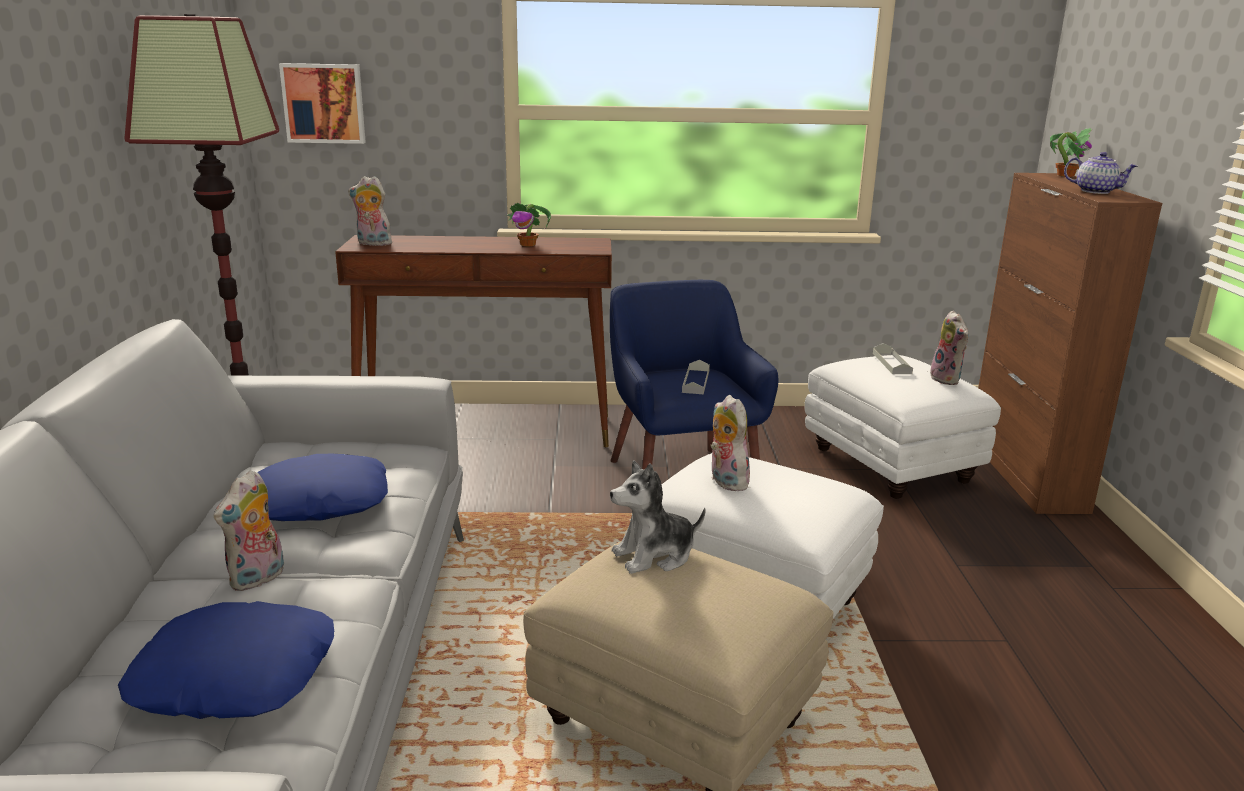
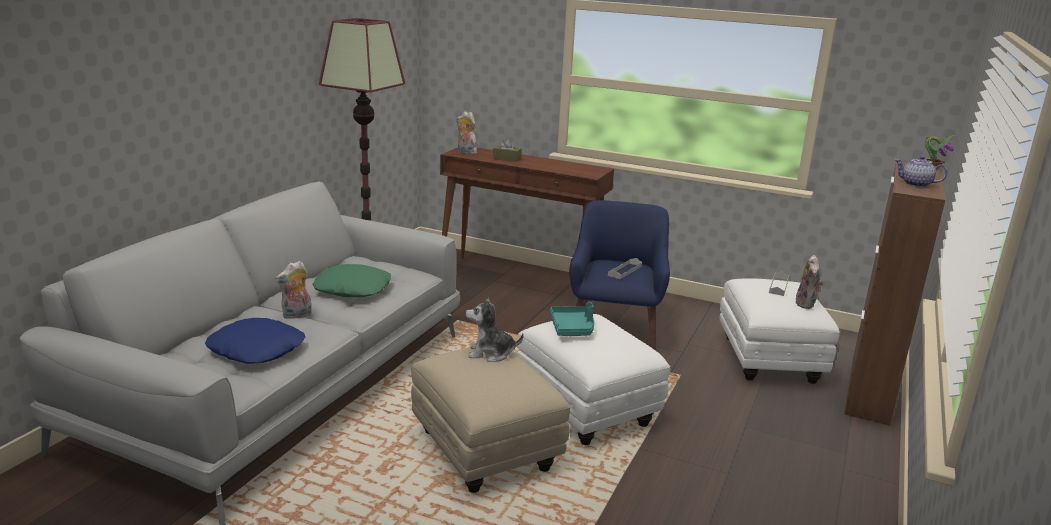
camera: 25 degrees right, 0 degrees up
blue pillow [258,454,388,521] -> green pillow [312,264,391,297]
picture [279,63,366,144] -> none
potted plant [505,203,551,246] -> none
plush toy [710,395,752,491] -> turquoise tray [550,302,594,336]
teapot [1064,152,1138,194] -> teapot turned 150 degrees clockwise [895,156,947,187]
none -> brown tissue box [493,137,522,162]

